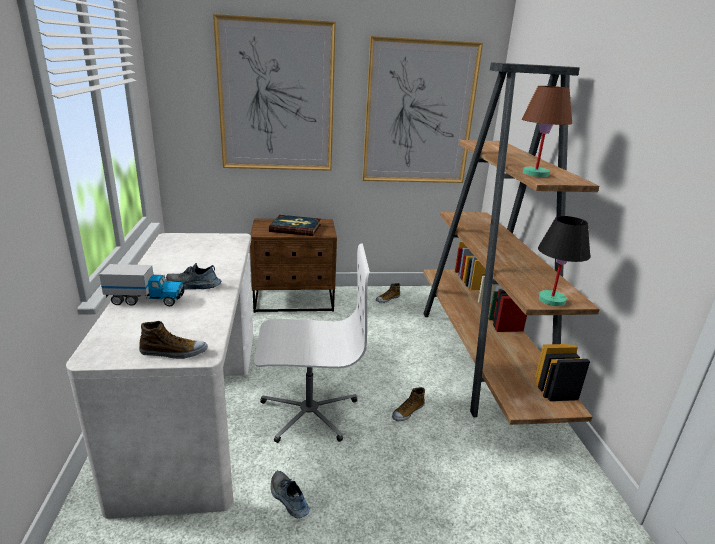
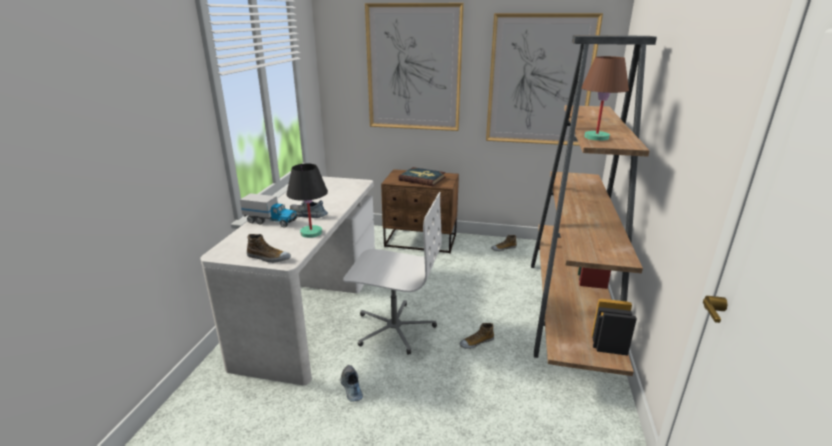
camera: 20 degrees right, 0 degrees up
black table lamp [538,216,590,306] -> black table lamp moved to [286,163,328,238]

